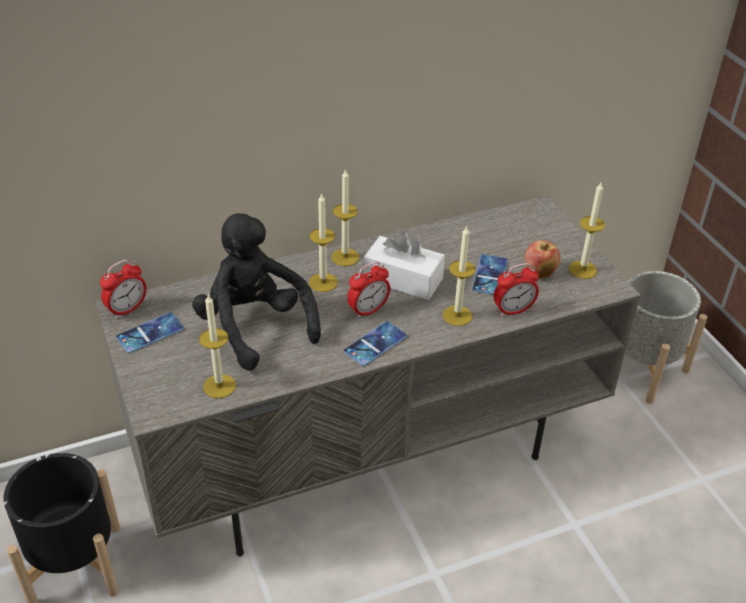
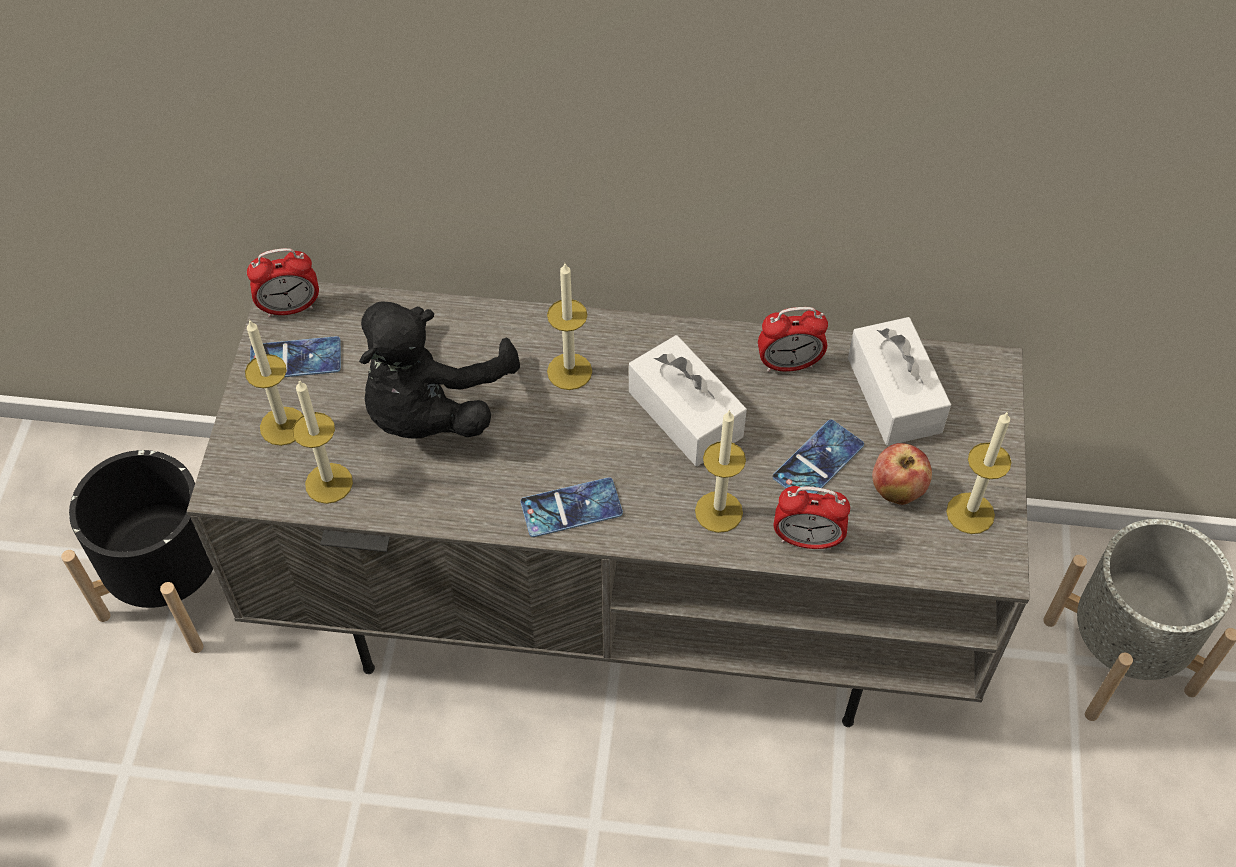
camera: 30 degrees right, 15 degrees up
black plush toy [192,213,321,371] -> black plush toy turned 150 degrees counterclockwise [359,301,520,438]
candle [331,169,359,266] -> candle moved to [245,319,303,446]
alarm clock [347,262,390,319] -> alarm clock moved to [758,307,828,372]
none -> white tissue box [848,317,951,446]

